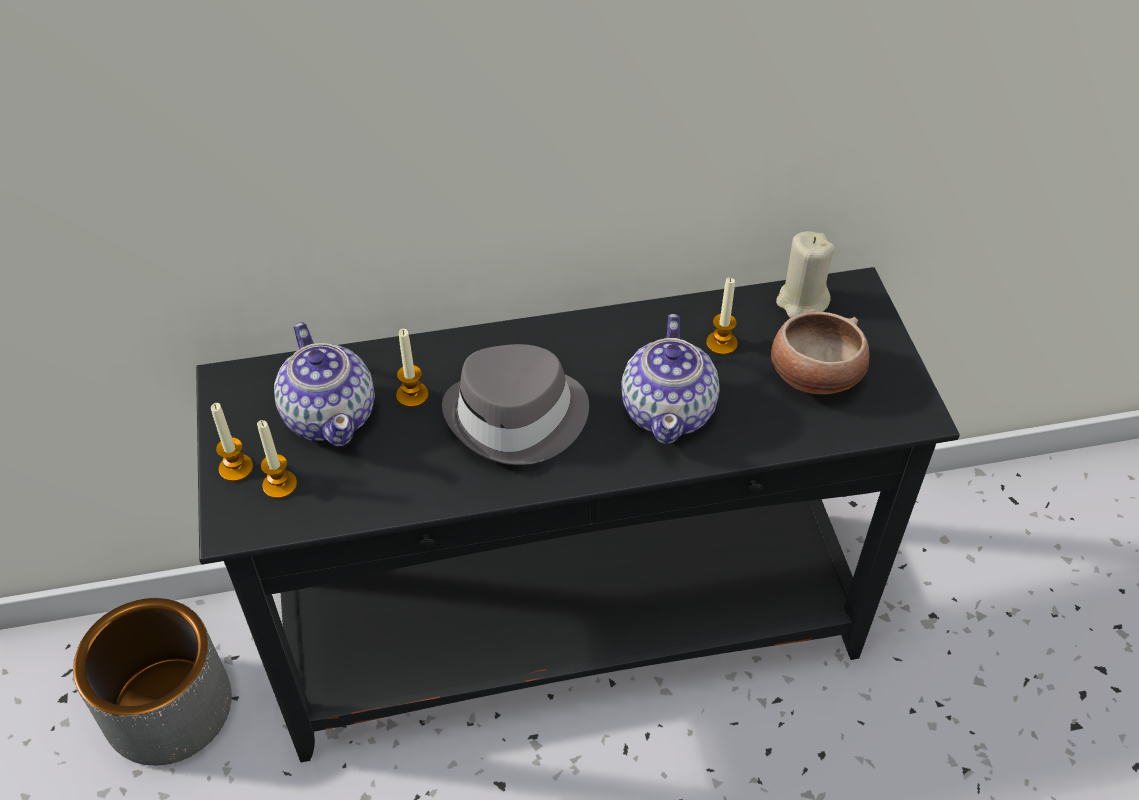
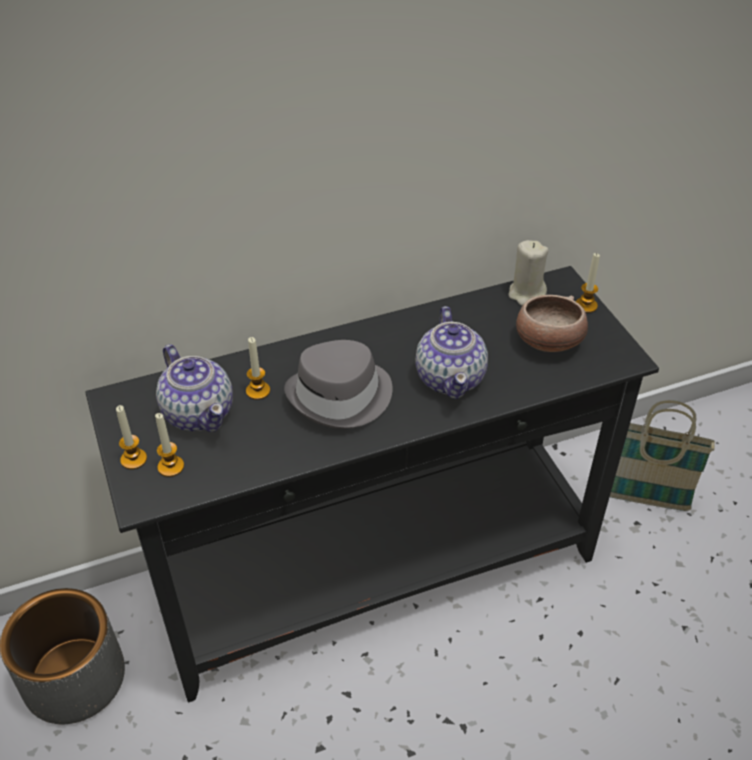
camera: 10 degrees left, 5 degrees down
candle [706,277,738,355] -> candle moved to [576,253,600,313]
none -> basket [610,400,715,511]

